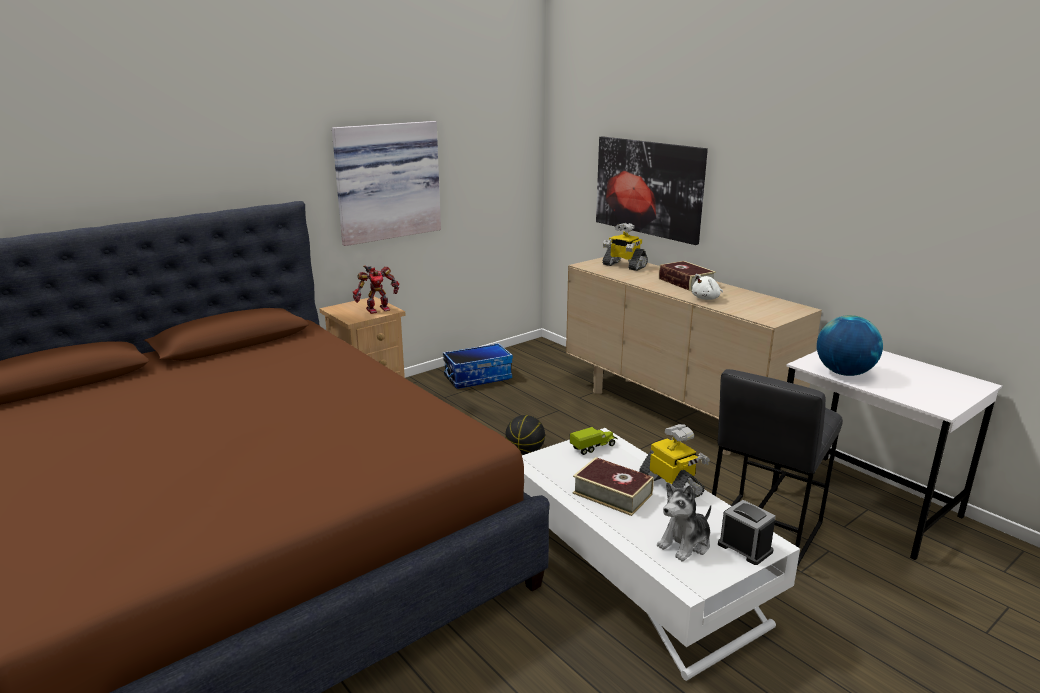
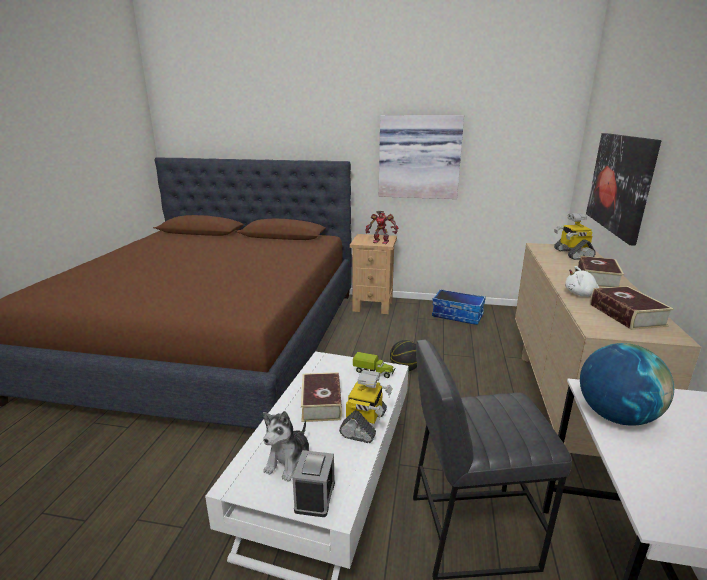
camera: 50 degrees right, 0 degrees up
plush toy [657,482,711,561] -> plush toy turned 75 degrees counterclockwise [263,411,309,482]
none -> book [590,286,674,330]

